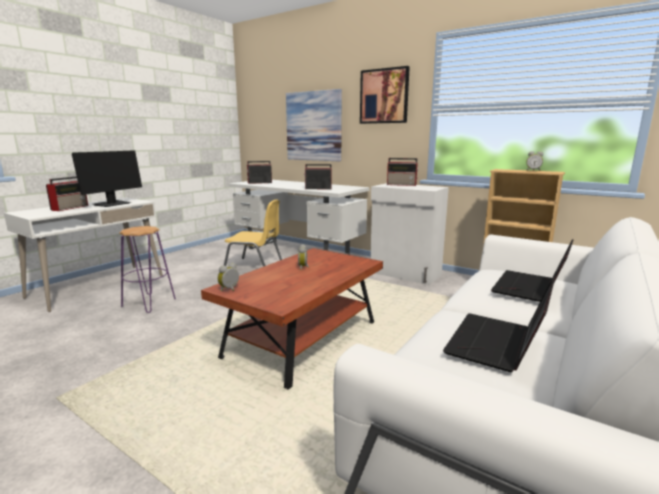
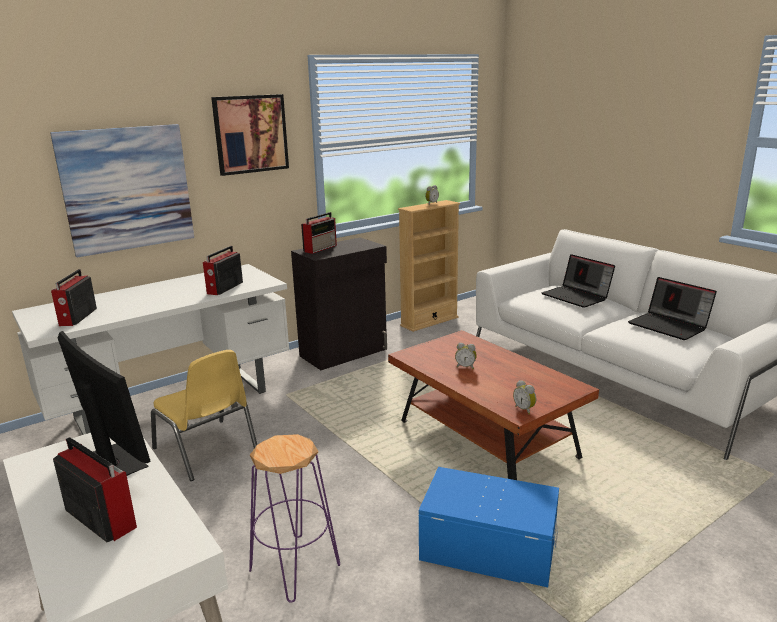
camera: 70 degrees left, 5 degrees up
yellow chair [224,199,282,267] -> yellow chair turned 105 degrees clockwise [151,350,257,481]
white cabinet [370,183,449,285] -> black cabinet [291,238,387,370]
none -> blue storage box [419,467,559,587]

